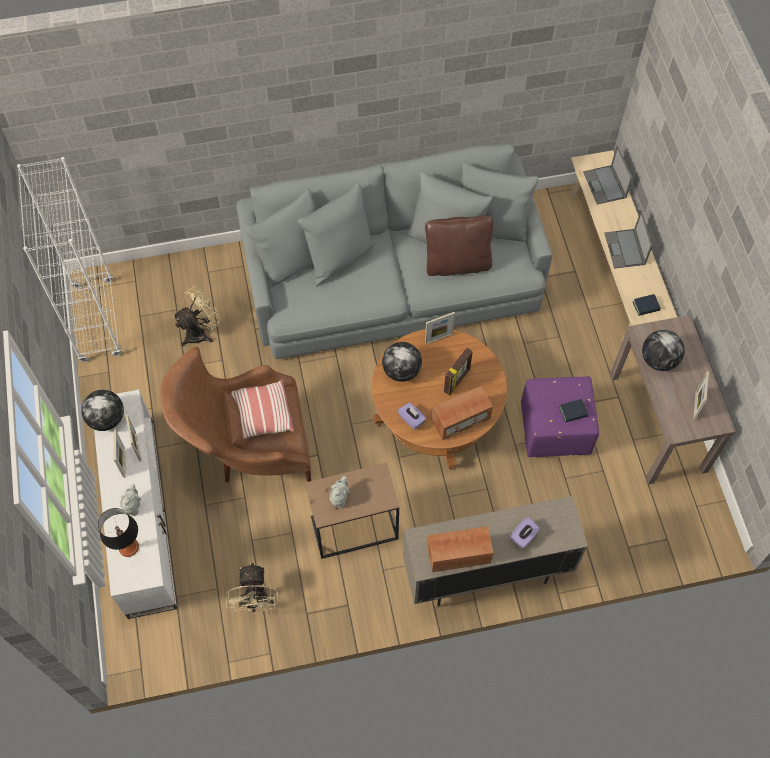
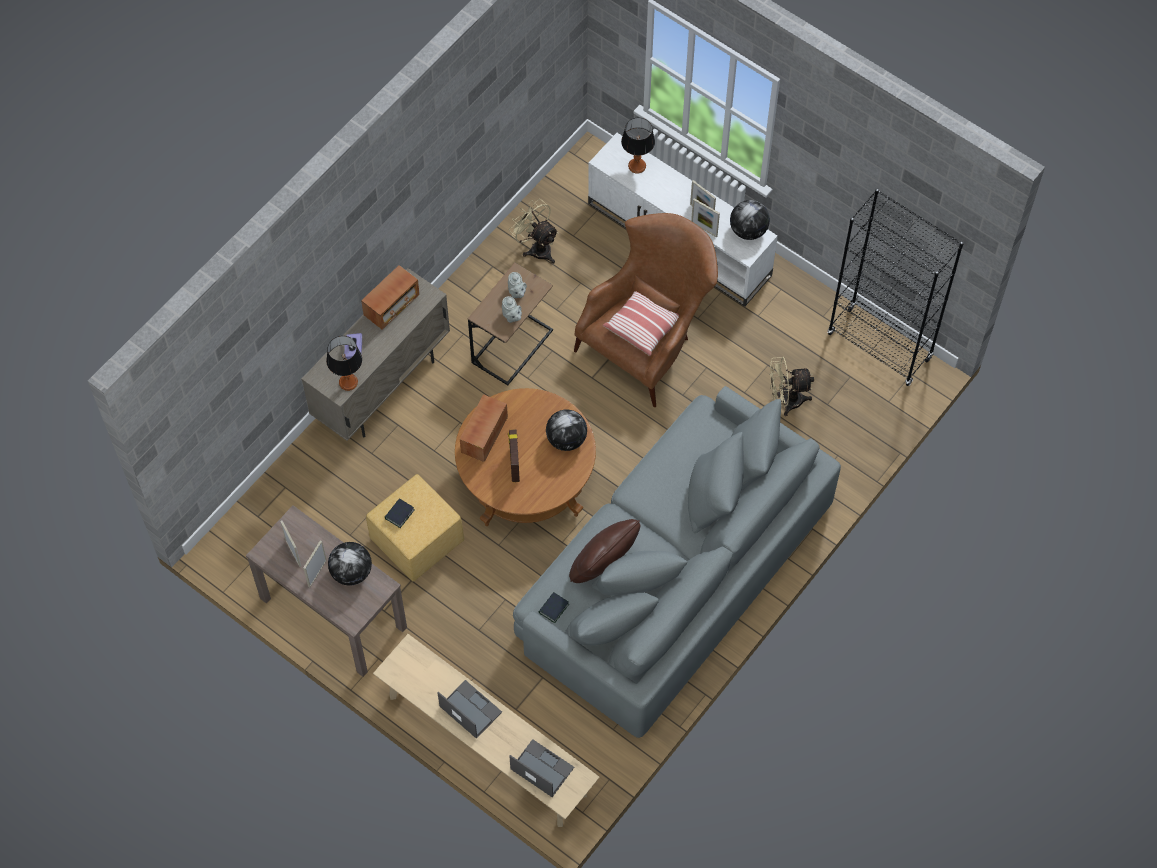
camera: 140 degrees right, 0 degrees up
white bookcase [17,157,121,362] -> black bookcase [827,189,964,386]
grey teapot [120,484,141,516] -> grey teapot moved to [502,296,522,323]
beige fan [173,286,221,347] -> beige fan turned 75 degrees clockwise [769,357,814,416]
purple tissue box [398,403,426,430] -> none
picture frame [425,312,455,345] -> picture frame moved to [303,540,327,587]
purple ottoman [521,376,599,457] -> yellow ottoman [366,474,464,581]
book [633,294,661,316] -> book moved to [539,592,569,623]
none -> table lamp [326,336,362,391]

